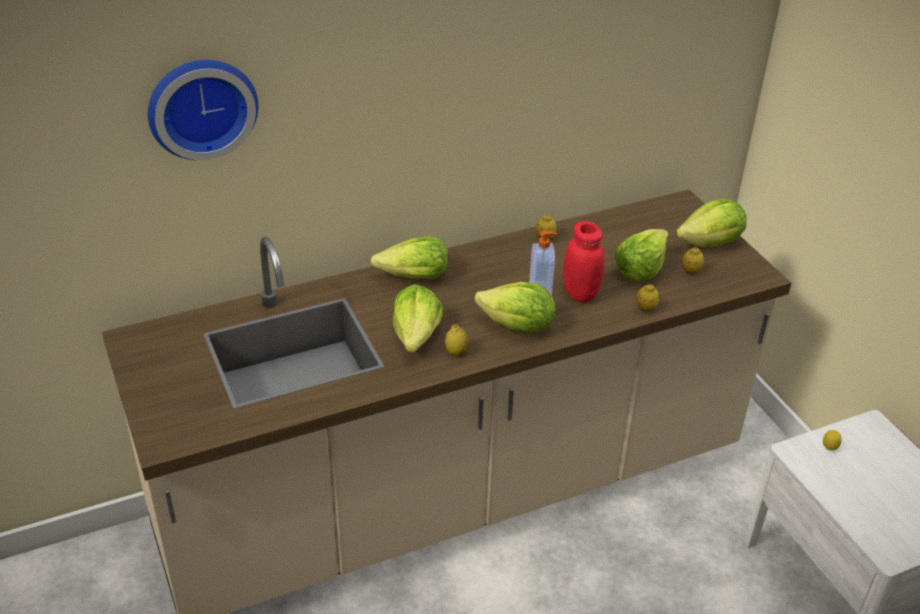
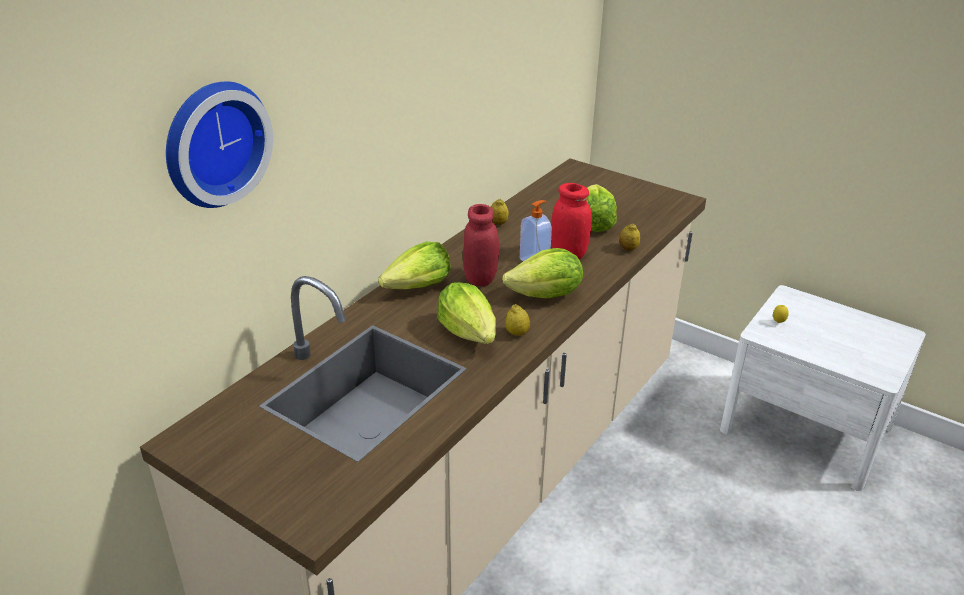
camera: 30 degrees left, 5 degrees down
lettuce [677,199,747,247] -> none
lemon [682,247,704,274] -> none
none -> red jar [463,204,499,286]

